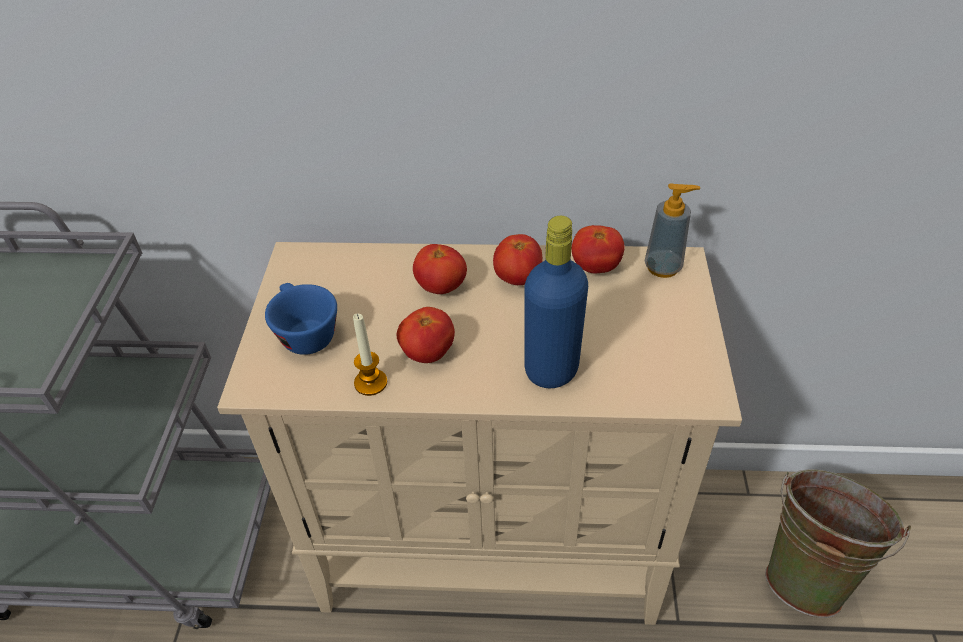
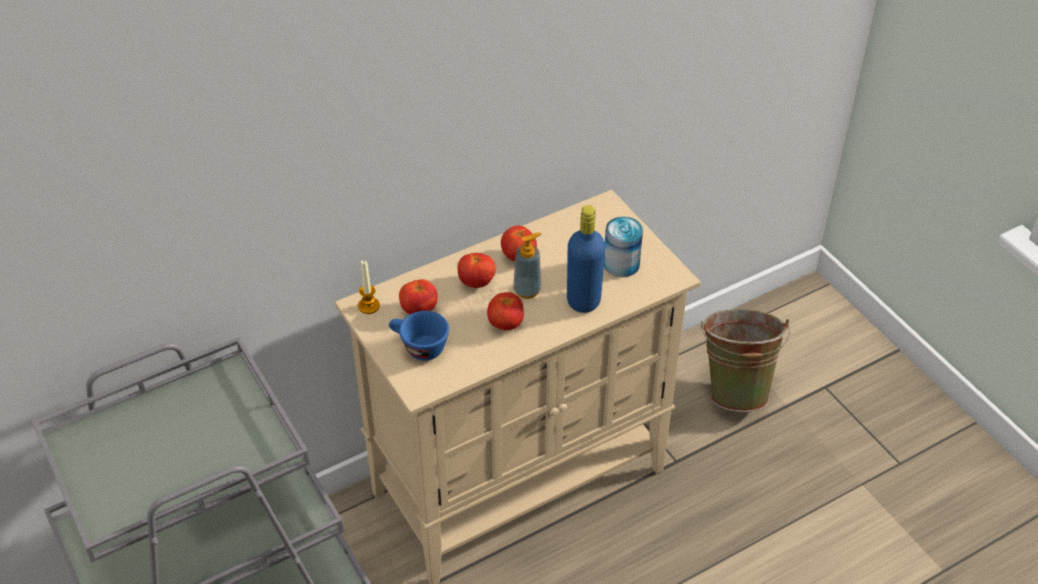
camera: 35 degrees left, 0 degrees up
candle [353,314,387,396] -> candle moved to [358,260,380,314]
tomato [572,225,625,273] -> tomato moved to [399,279,437,314]
soap dispenser [644,183,700,278] -> soap dispenser moved to [513,232,541,299]
none -> can [604,217,643,277]

